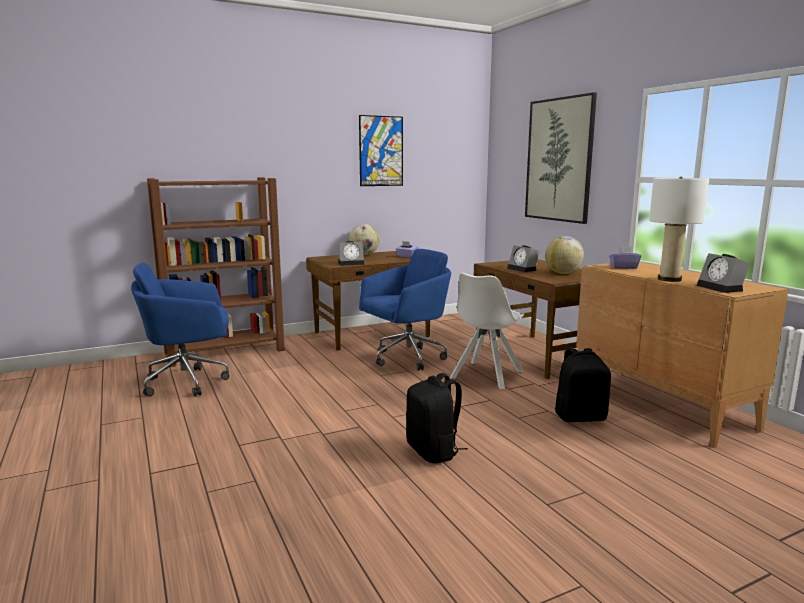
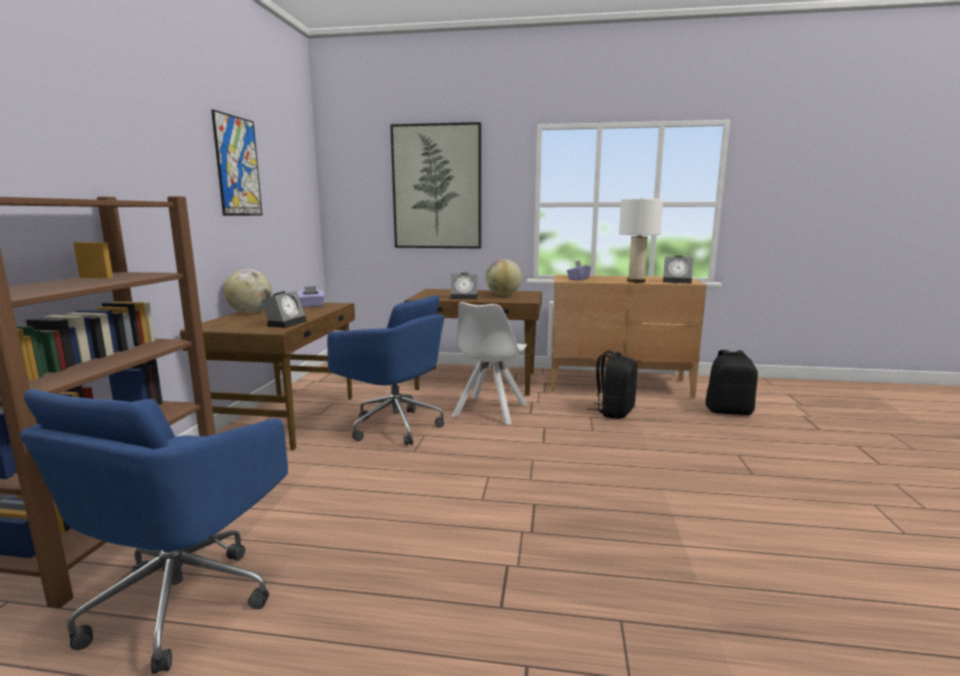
camera: 55 degrees left, 0 degrees up
blue office chair [359,249,451,371] -> blue office chair turned 120 degrees clockwise [327,295,444,446]
black backpack [406,373,468,463] -> black backpack moved to [705,350,758,415]
white chair [450,273,524,389] -> white chair turned 45 degrees clockwise [452,302,527,425]

